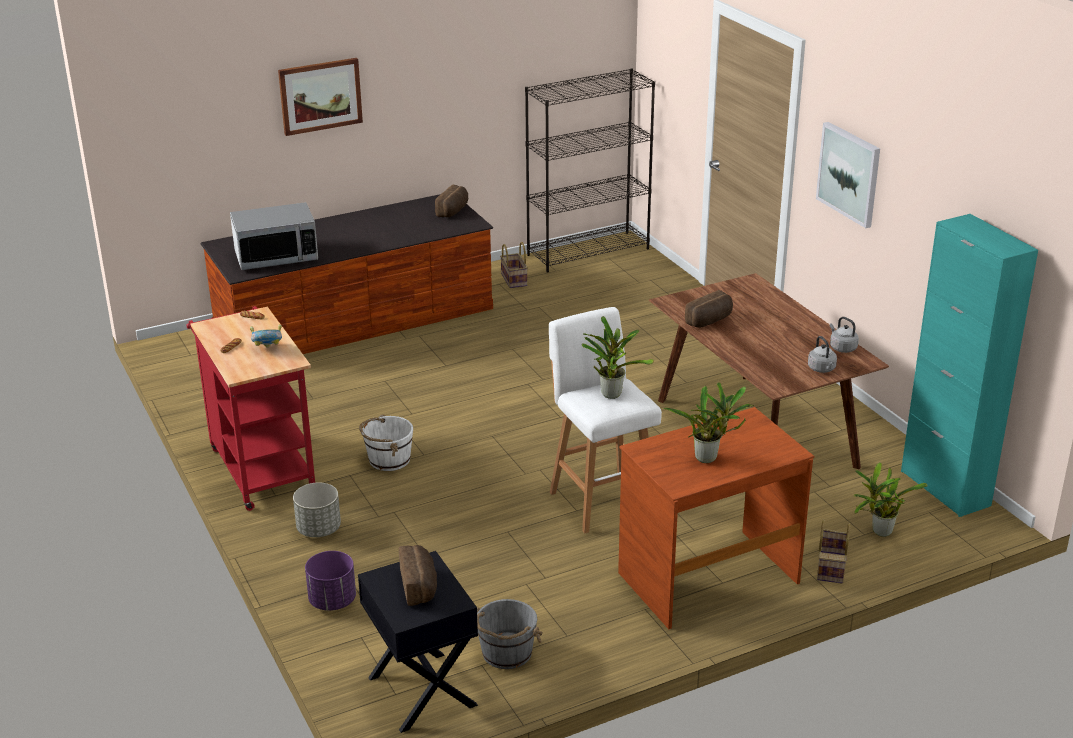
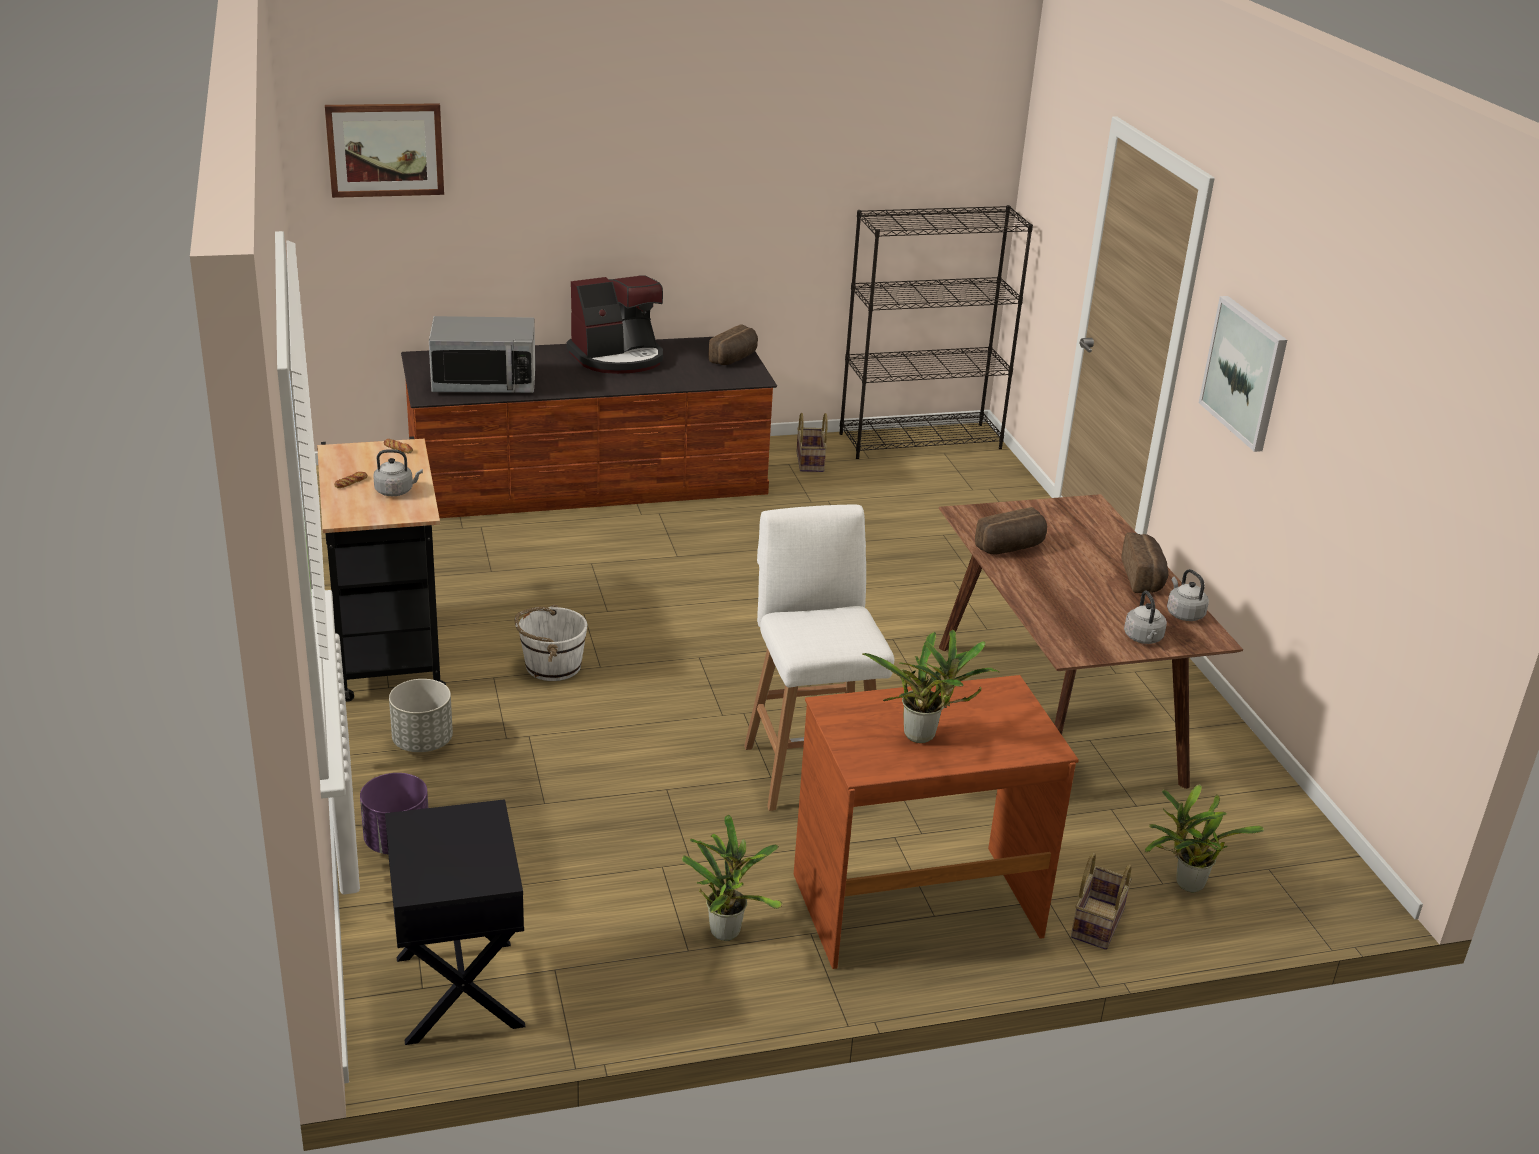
camera: 10 degrees right, 0 degrees up
red cart [186,306,315,511] -> black cart [317,436,446,702]
bowl [250,324,282,347] -> grey kettle [373,449,423,496]
picture [278,58,363,136] -> picture moved to [325,103,444,198]
bread [399,545,437,606] -> bread moved to [1121,533,1169,593]
grey bucket [477,599,543,669] -> none
potted plant [582,316,654,399] -> potted plant moved to [682,815,783,941]
turquoise cabinet [901,214,1038,517] -> none
none -> coffee machine [567,275,663,374]

